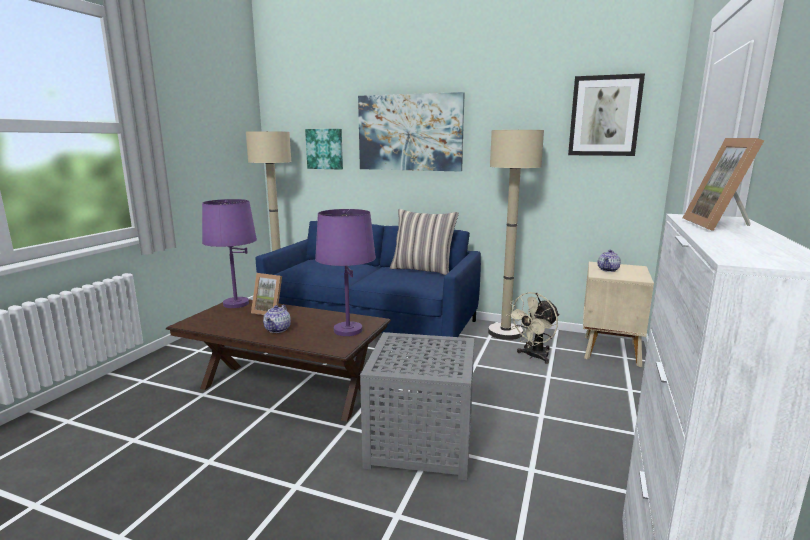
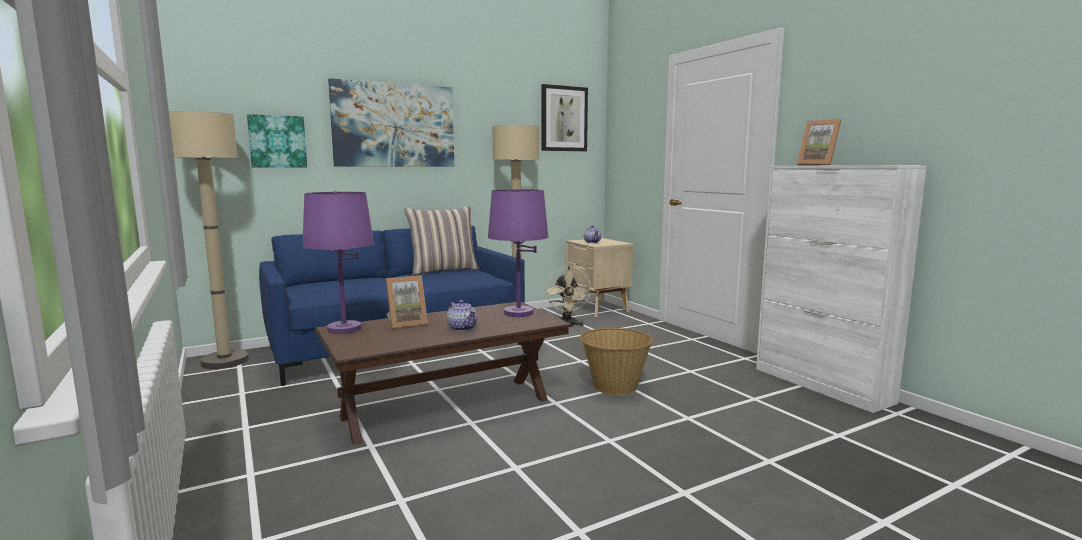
camera: 50 degrees left, 5 degrees down
grey side table [360,332,474,480] -> basket [580,328,653,395]

